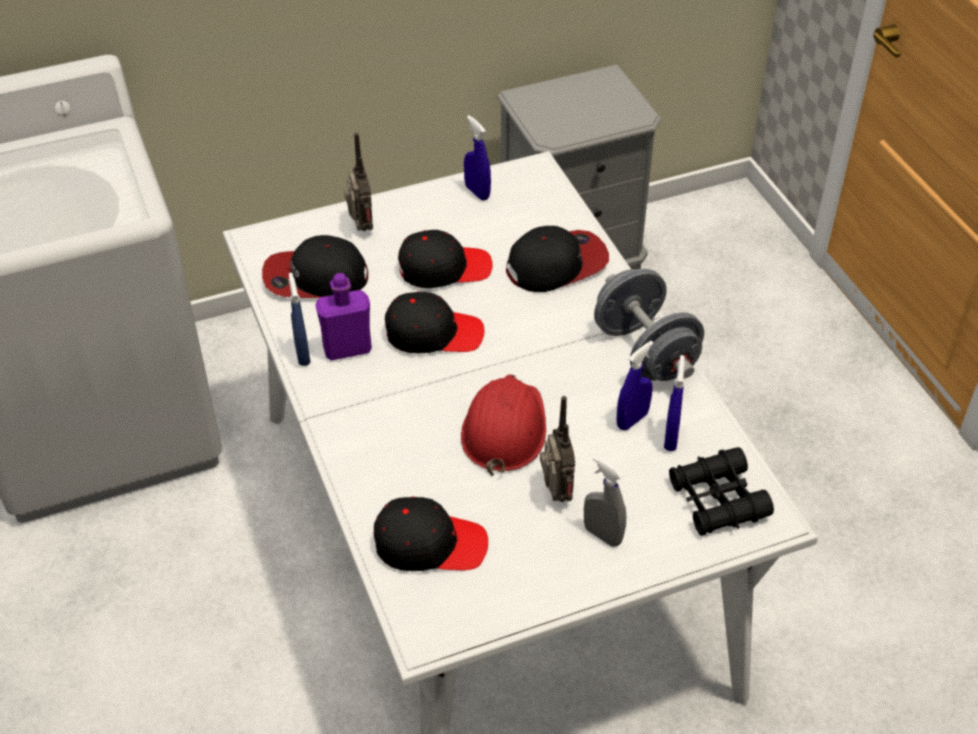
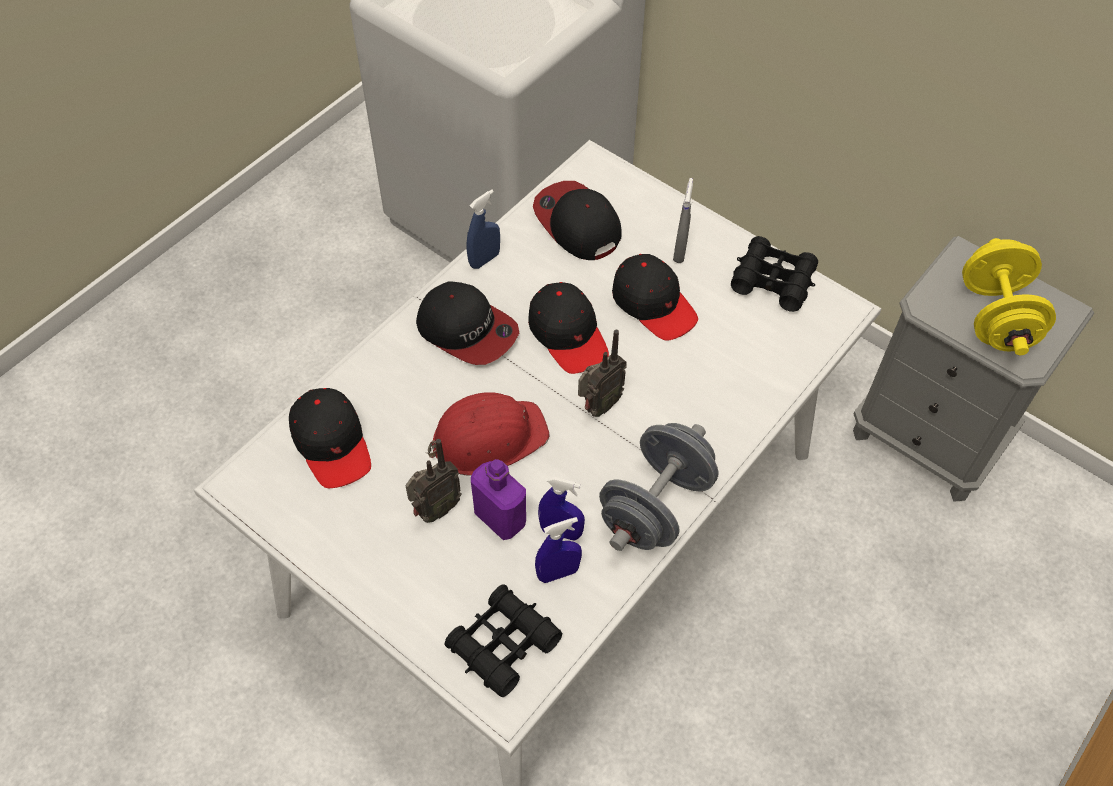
camera: 60 degrees right, 10 degrees up
purple bottle [315,273,372,361] -> purple bottle moved to [471,459,526,540]
radio [344,133,373,231] -> radio moved to [578,330,627,417]
blue spray bottle [464,115,491,200] -> black binoculars [731,236,818,312]
cap [506,226,609,292] -> cap moved to [416,281,519,365]
grey spray bottle [584,456,626,547] -> grey spray bottle moved to [673,178,693,263]
none -> yellow dumbbell [962,238,1056,355]

